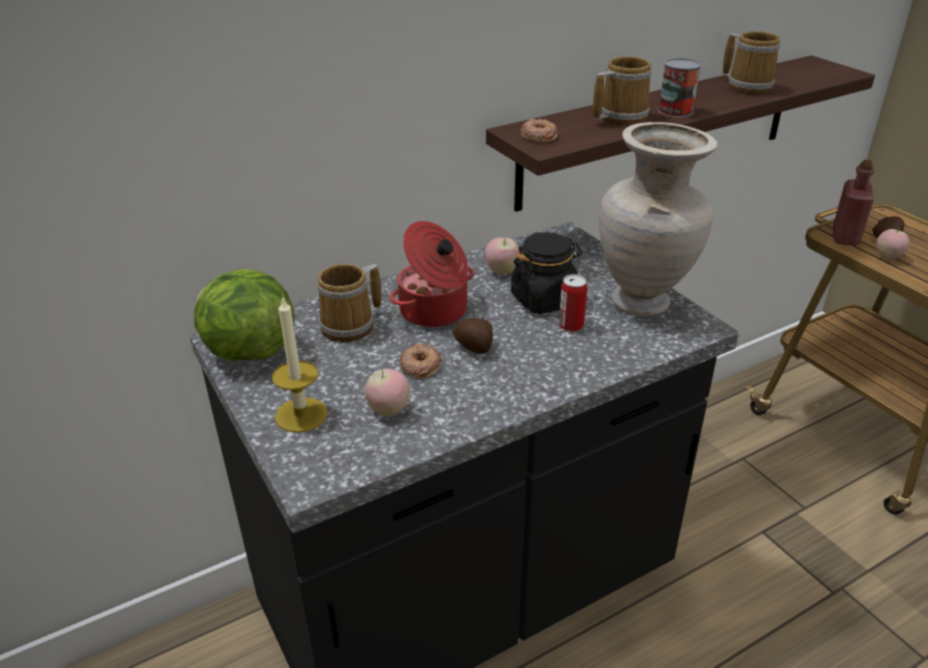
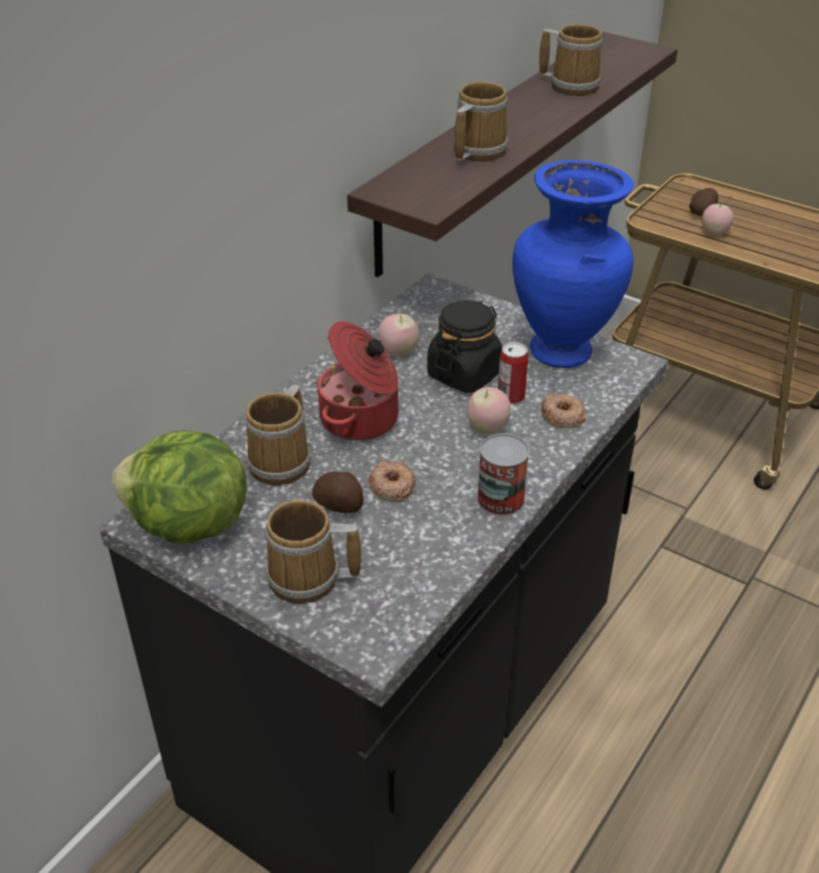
camera: 25 degrees left, 5 degrees up
candle [272,298,328,433] -> mug [265,500,361,604]
apple [364,369,410,416] -> apple moved to [467,387,511,434]
potato [453,318,493,354] -> potato moved to [312,471,363,513]
donut [520,119,558,142] -> donut moved to [541,393,586,428]
beige vase [599,122,717,316] -> blue vase [513,160,634,368]
can [658,58,701,118] -> can moved to [477,434,530,516]
red bottle [833,160,874,246] -> none

